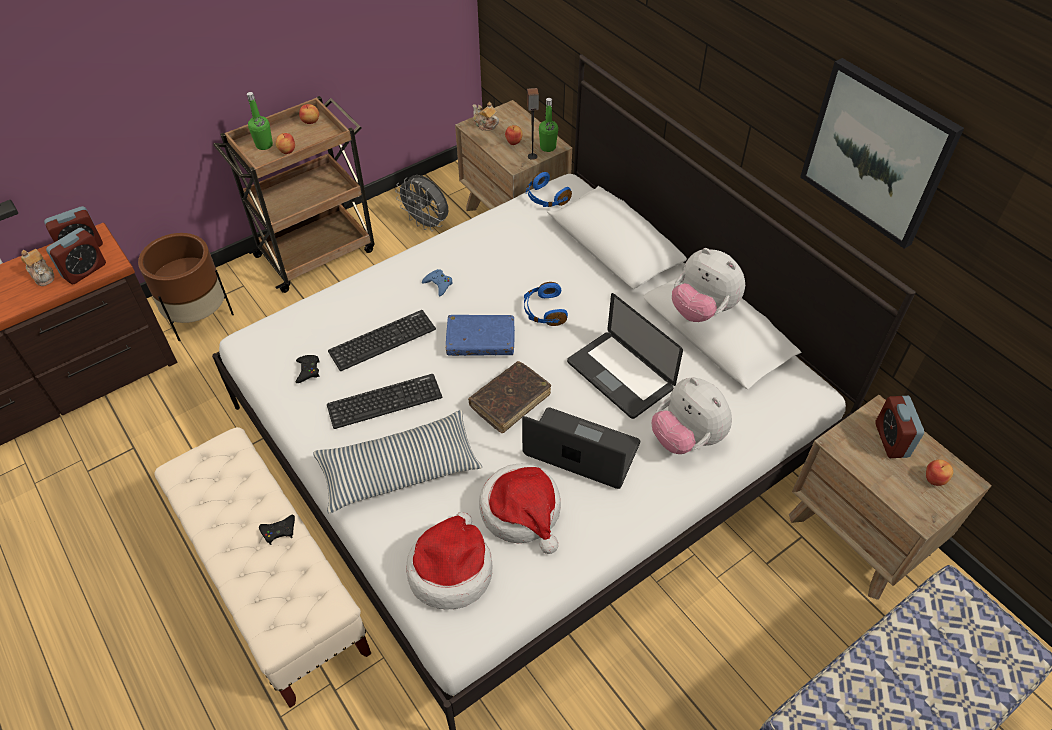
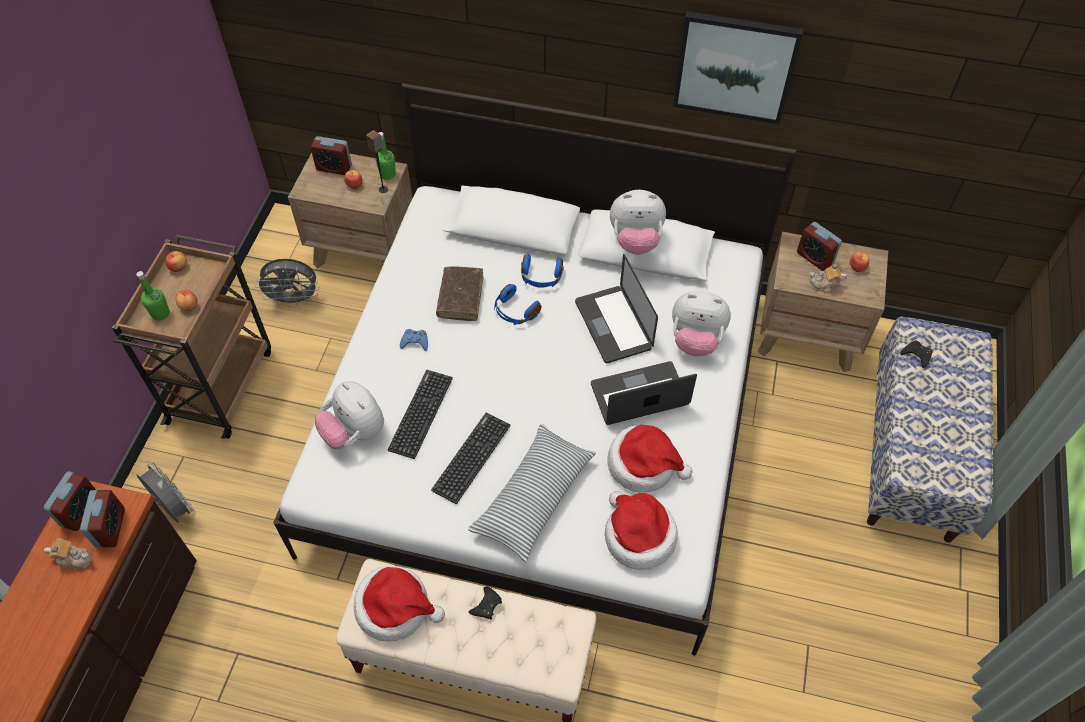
camera: 40 degrees left, 5 degrees up
brown planter [138,233,234,341] -> grey fan [137,461,196,523]
black game controller [296,355,320,383] -> black game controller moved to [901,340,932,368]
blue book [446,315,515,356] -> none
brown book [468,361,551,433] -> brown book moved to [436,266,483,321]
teapot [472,102,499,131] -> teapot moved to [809,264,847,293]
blue headphones [526,172,572,207] -> blue headphones moved to [521,254,564,288]
laptop [567,293,683,419] -> laptop turned 60 degrees clockwise [575,254,658,363]
none -> alarm clock [310,136,352,175]
none -> plush toy [315,381,384,449]
none -> hat [354,566,445,642]

